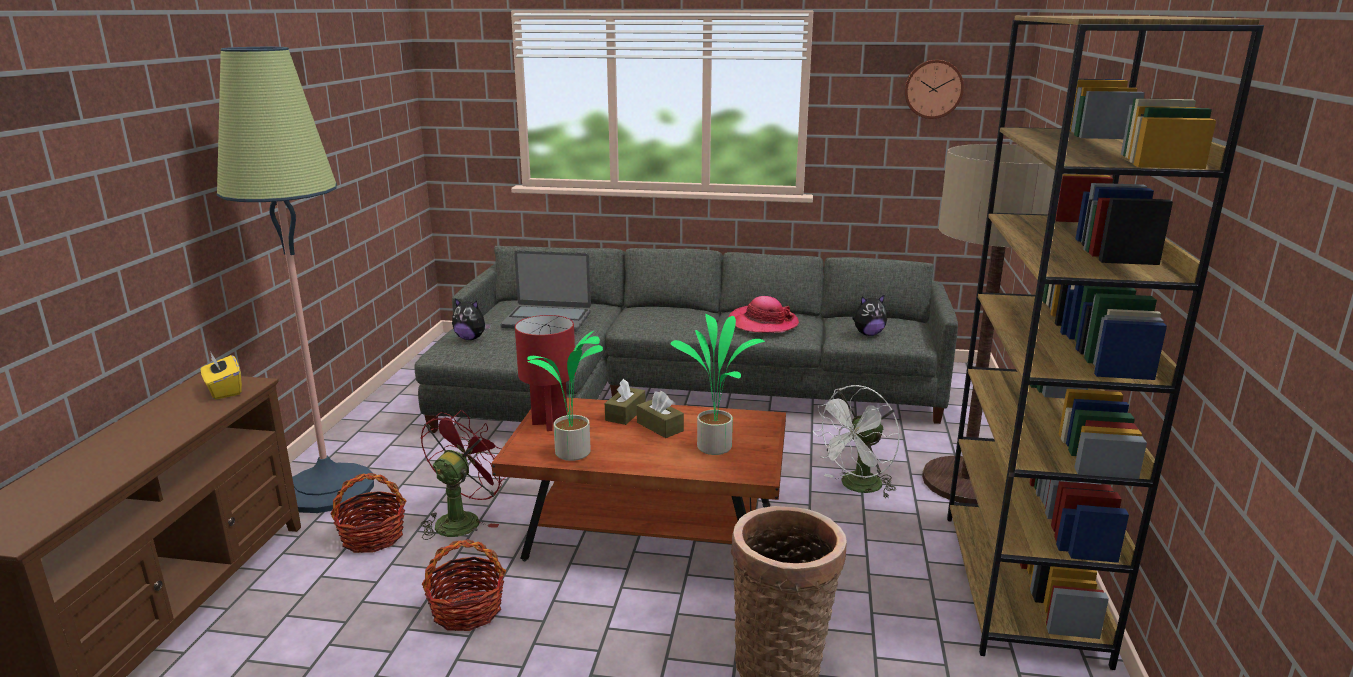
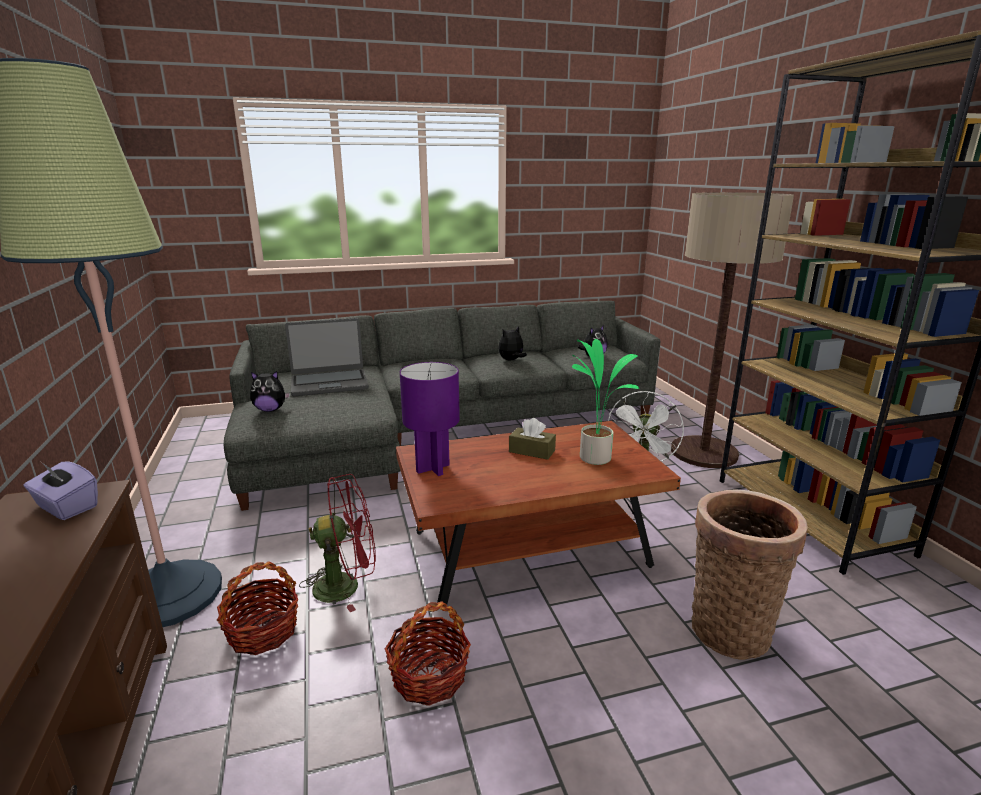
camera: 25 degrees left, 0 degrees up
yellow tissue box [201,353,242,400] -> purple tissue box [24,461,98,520]
red fan [421,410,506,540] -> red fan turned 75 degrees clockwise [299,474,376,612]
red table lamp [515,315,576,431] -> purple table lamp [400,362,460,476]
potted plant [527,330,603,461] -> none
brown tissue box [605,379,645,425] -> none
hat [728,296,799,333] -> plush toy [498,326,527,360]
wall clock [904,59,964,119] -> none

